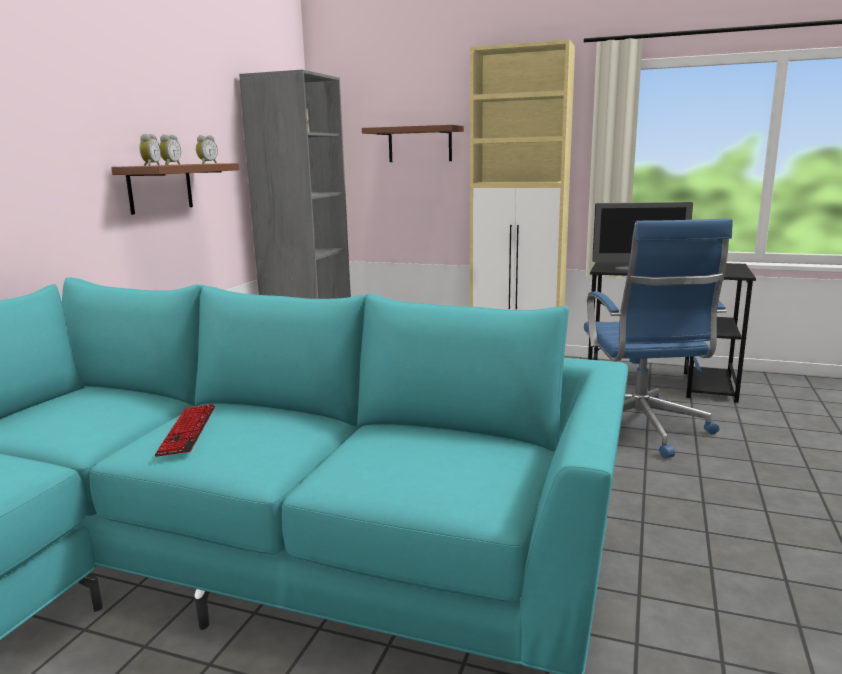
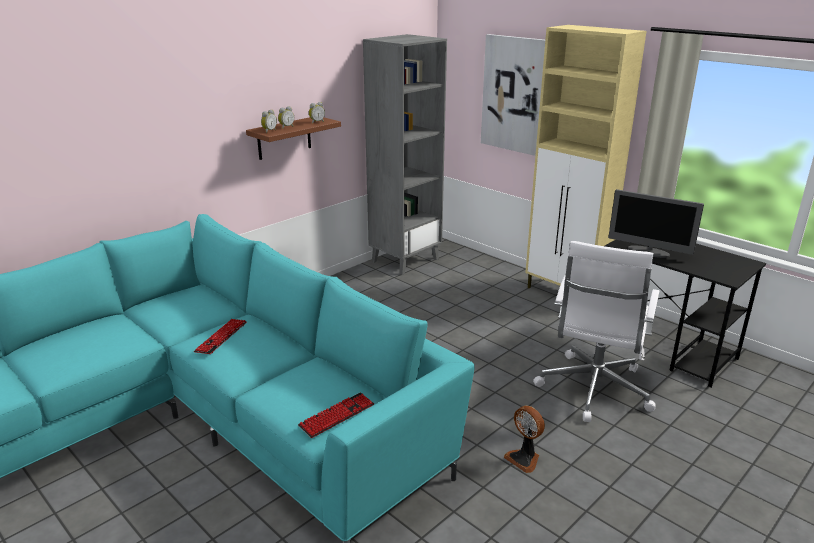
camera: 25 degrees right, 10 degrees up
brown shelf [362,125,464,162] -> picture [481,34,545,156]
blue office chair [584,218,733,458] -> white office chair [533,241,660,422]
none -> keyboard [298,393,374,438]
none -> fan [504,405,545,473]

